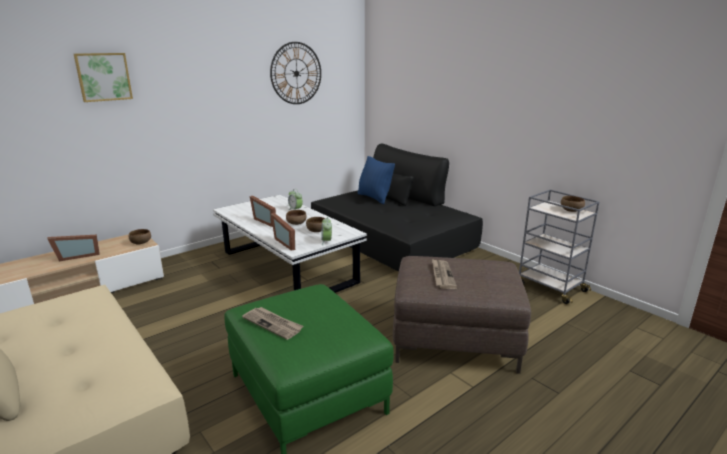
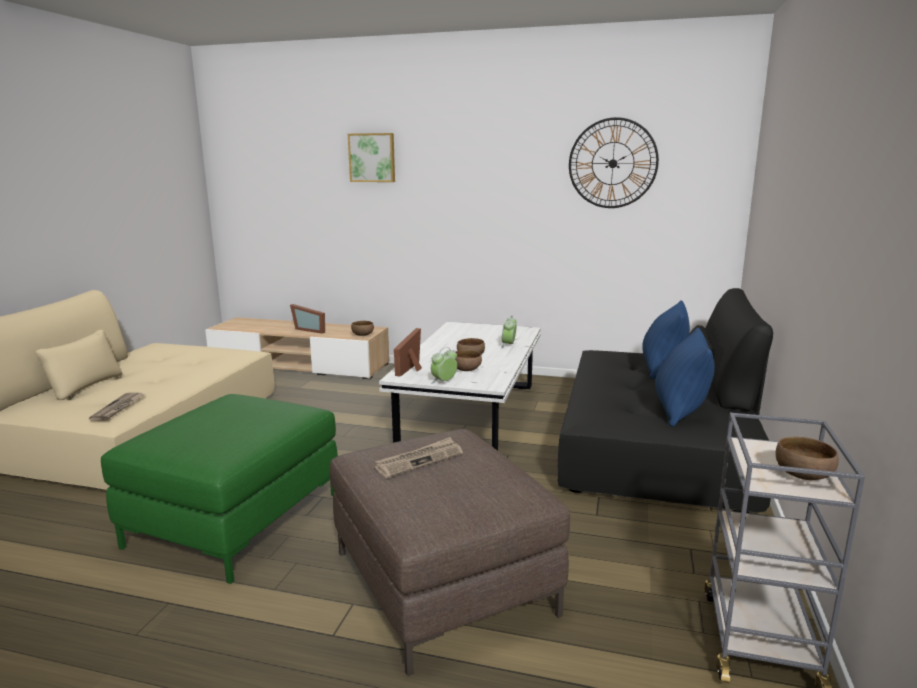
camera: 55 degrees right, 5 degrees down
newspaper [242,307,303,340] -> newspaper moved to [89,392,145,421]
picture frame [250,196,276,227] -> none
none -> blue pillow [655,328,715,427]

